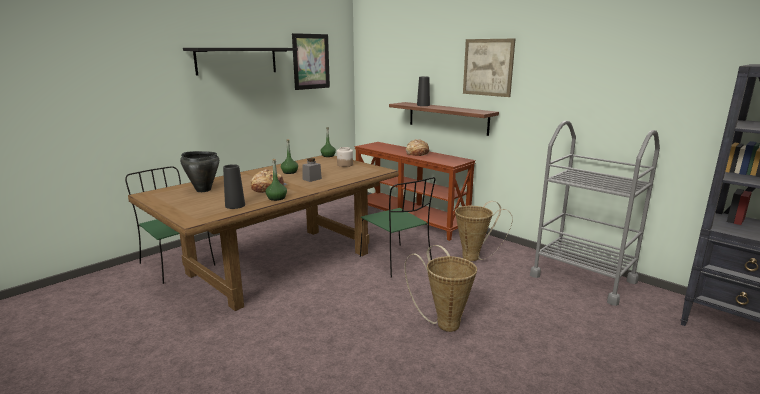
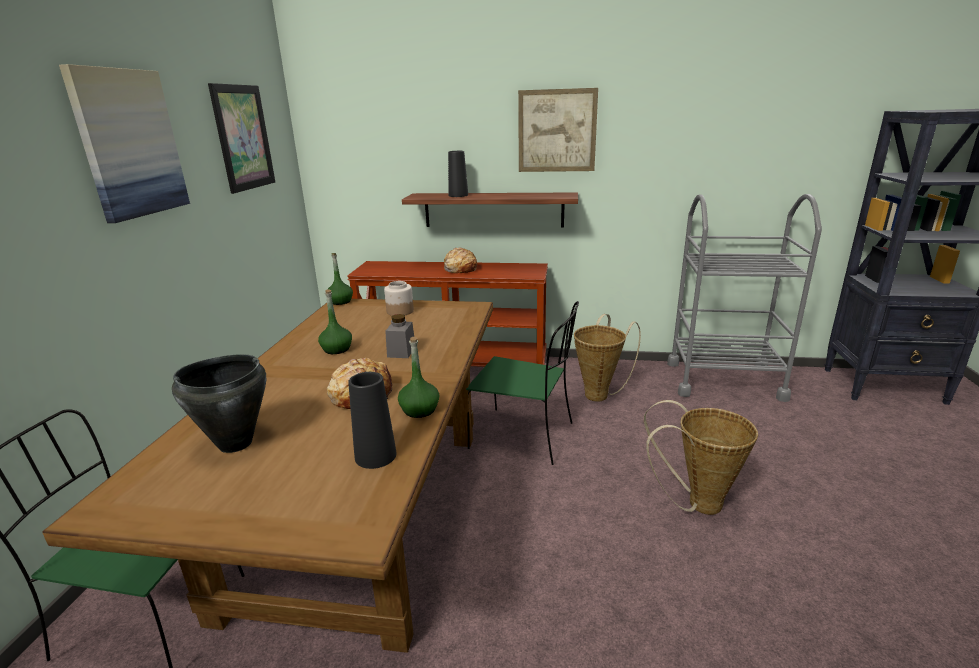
camera: 35 degrees left, 5 degrees up
black shelf [183,48,298,75] -> picture [59,64,190,223]

